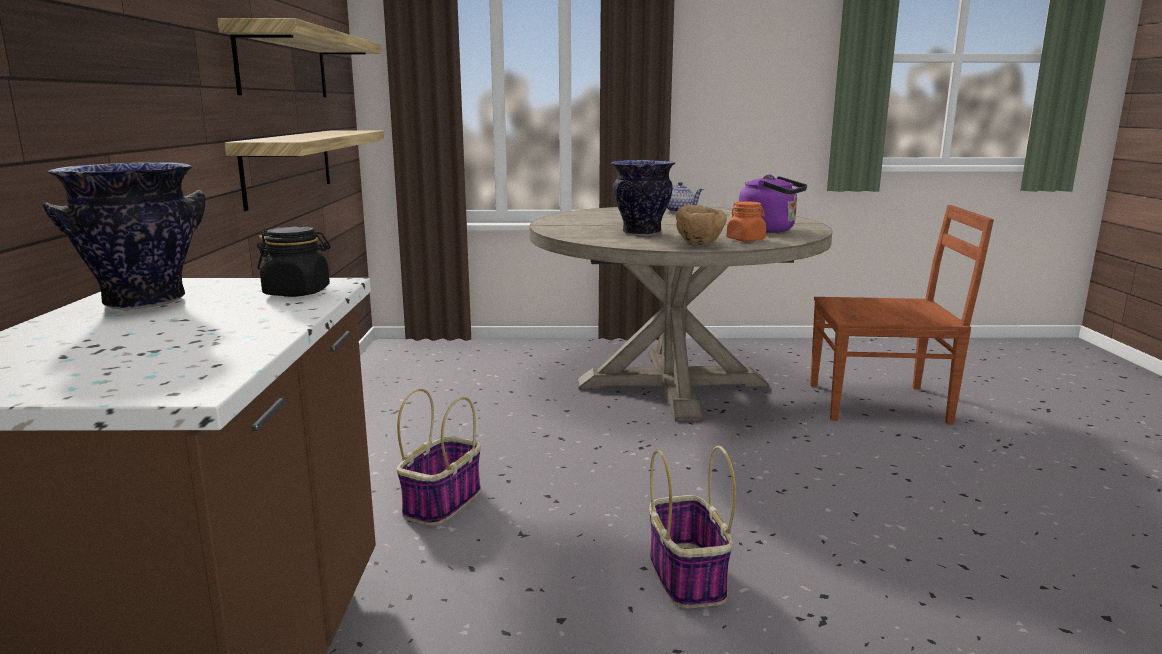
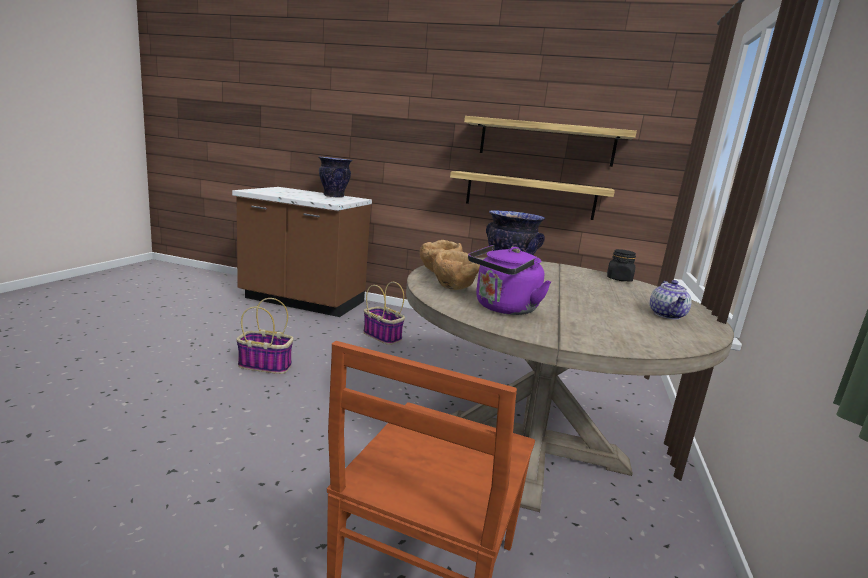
camera: 105 degrees right, 0 degrees up
black jar [257,226,331,297] -> black jar moved to [607,249,636,282]
orange jar [726,201,766,242] -> brown bowl [433,250,480,290]

